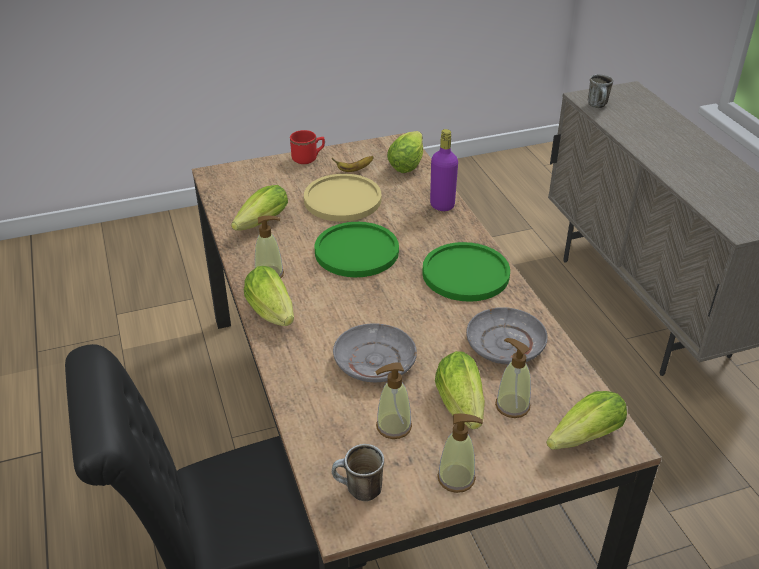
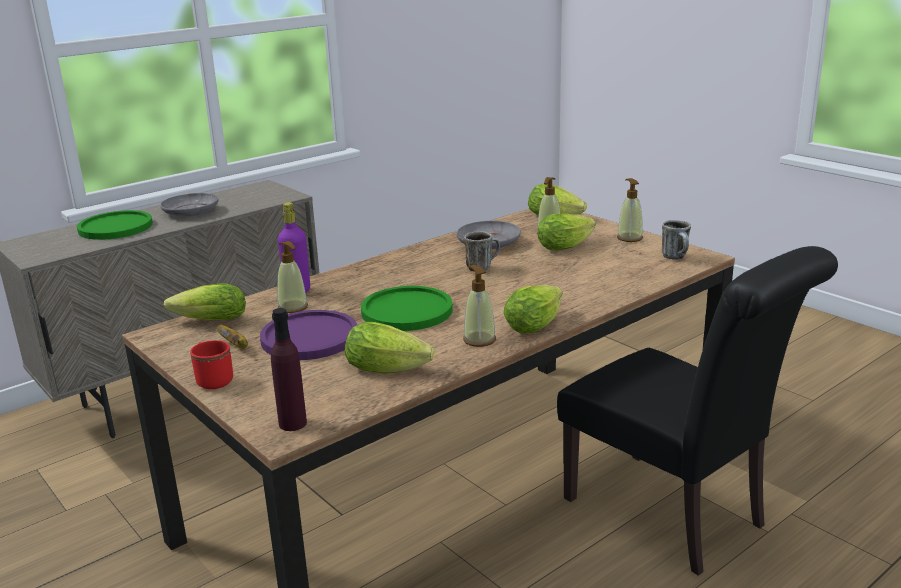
camera: 110 degrees left, 15 degrees down
yellow plate [304,174,381,222] -> purple plate [260,310,357,360]
grey plate [333,323,417,382] -> grey plate moved to [160,193,219,217]
soap dispenser [375,362,412,439] -> soap dispenser moved to [277,241,308,313]
green plate [422,242,510,302] -> green plate moved to [77,210,153,240]
mug [588,74,613,108] -> mug moved to [464,231,500,272]
none -> purple bottle [271,308,307,431]

